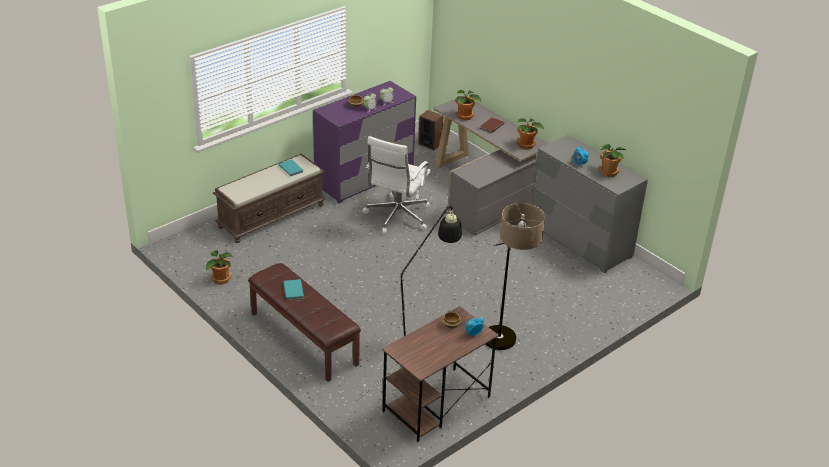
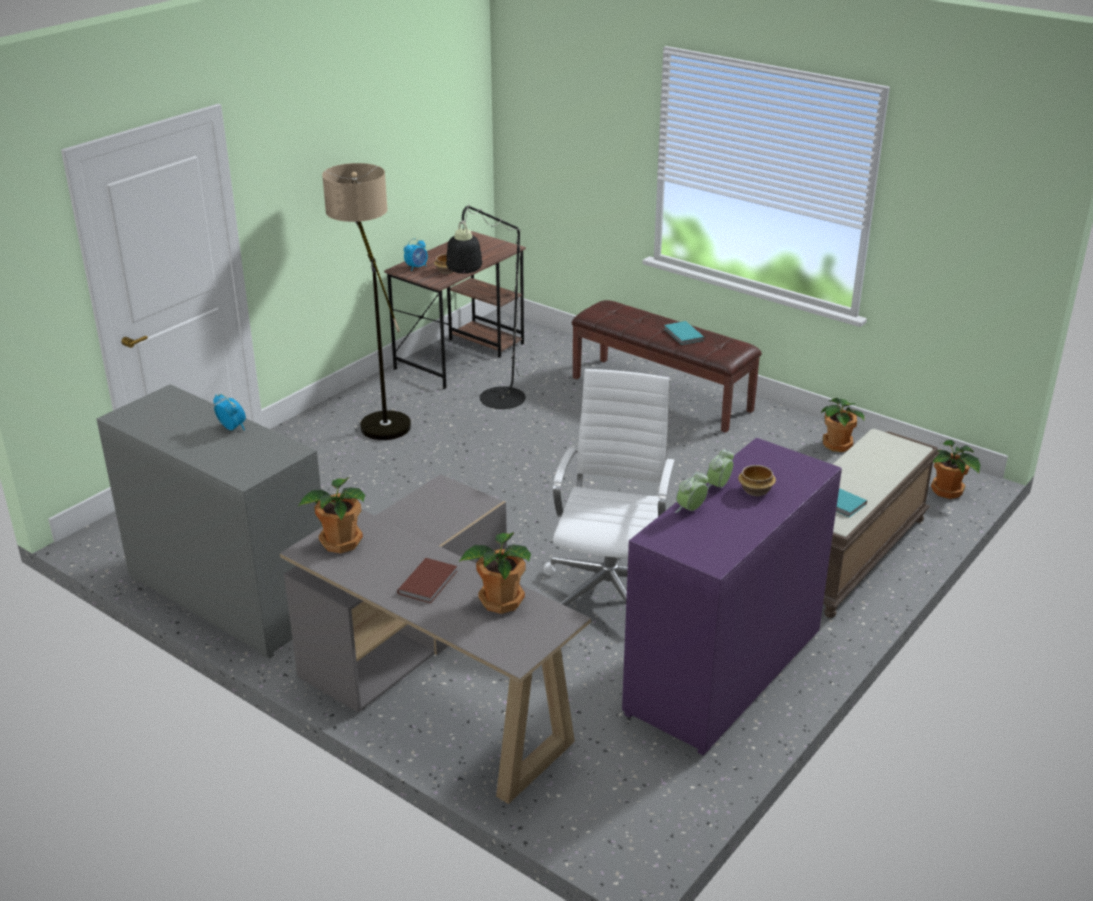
camera: 170 degrees right, 5 degrees down
speaker [418,110,443,151] -> none
potted plant [599,144,626,177] -> potted plant moved to [931,440,980,499]

